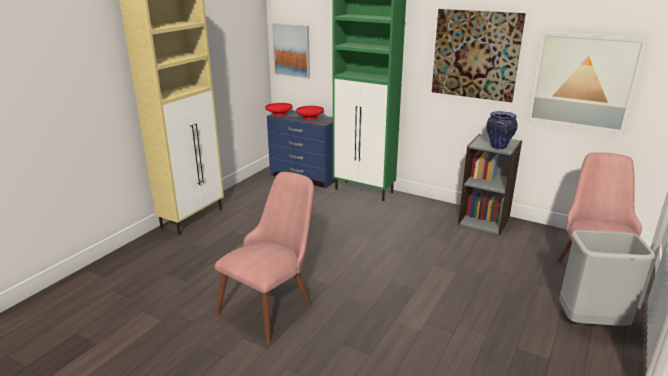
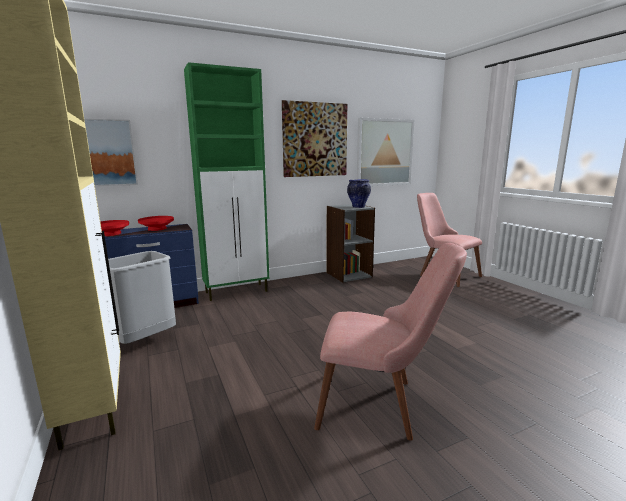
camera: 55 degrees left, 10 degrees down
pink chair [215,172,315,344] -> pink chair turned 120 degrees clockwise [314,243,467,441]
grey trash can [559,230,655,326] -> grey trash can moved to [108,251,176,344]

